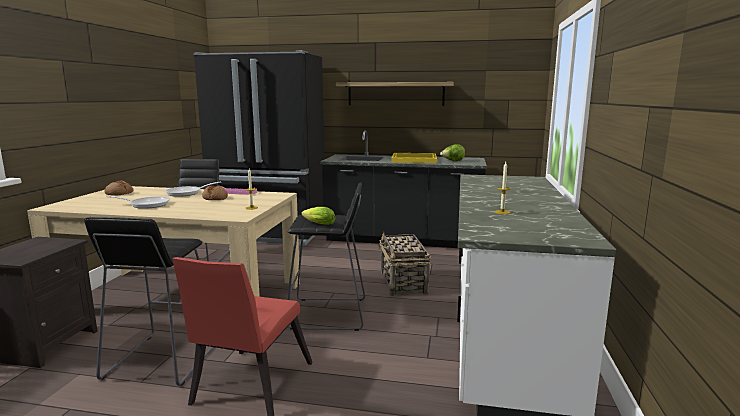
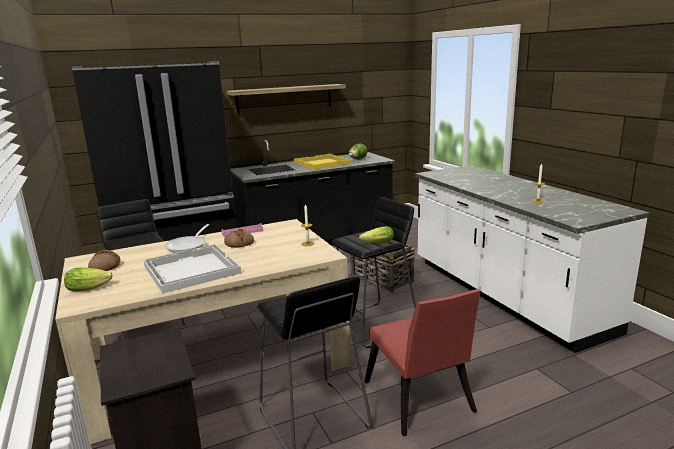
camera: 35 degrees left, 5 degrees up
frying pan [106,196,170,209] -> white tray [144,244,241,294]
none -> lettuce [64,267,113,292]

